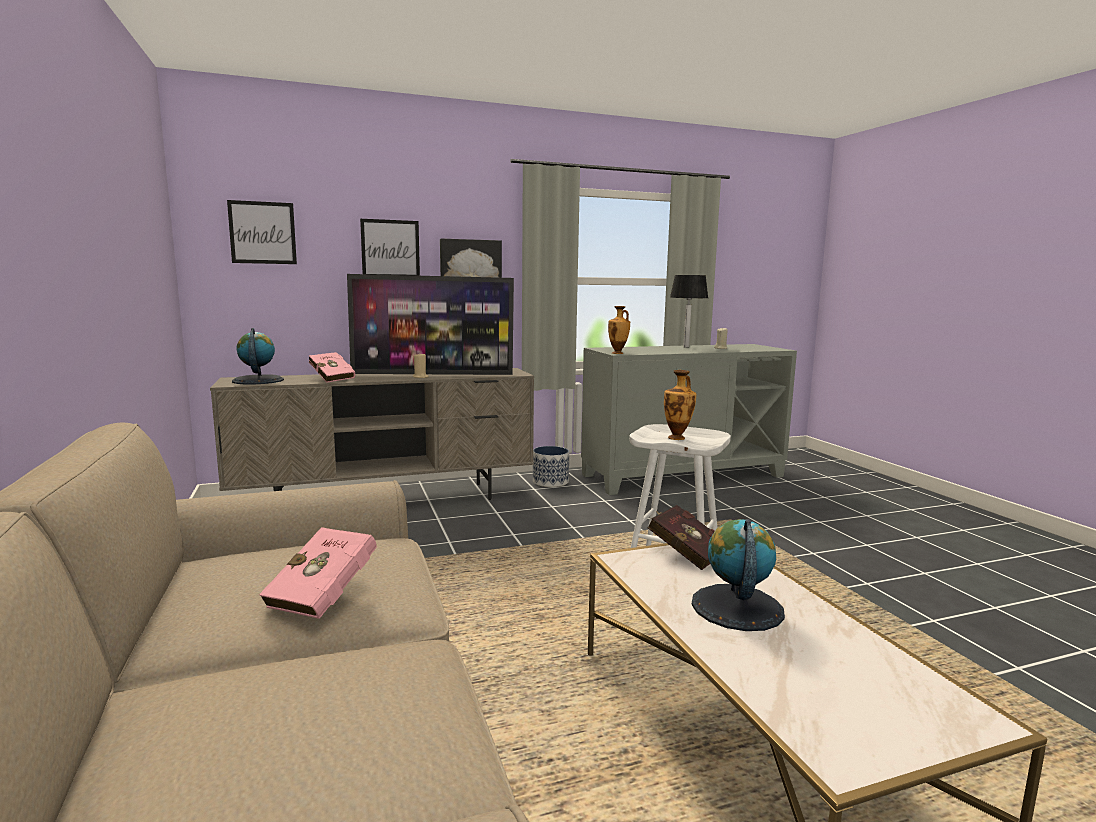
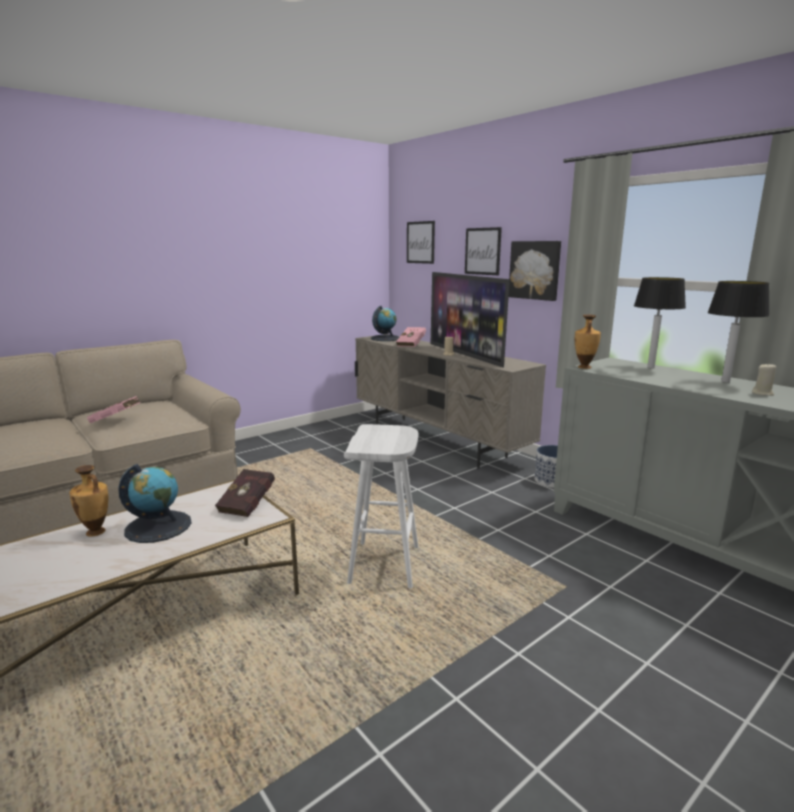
camera: 70 degrees right, 5 degrees up
vase [664,370,696,440] -> vase moved to [70,465,108,537]
none -> table lamp [634,277,686,369]

